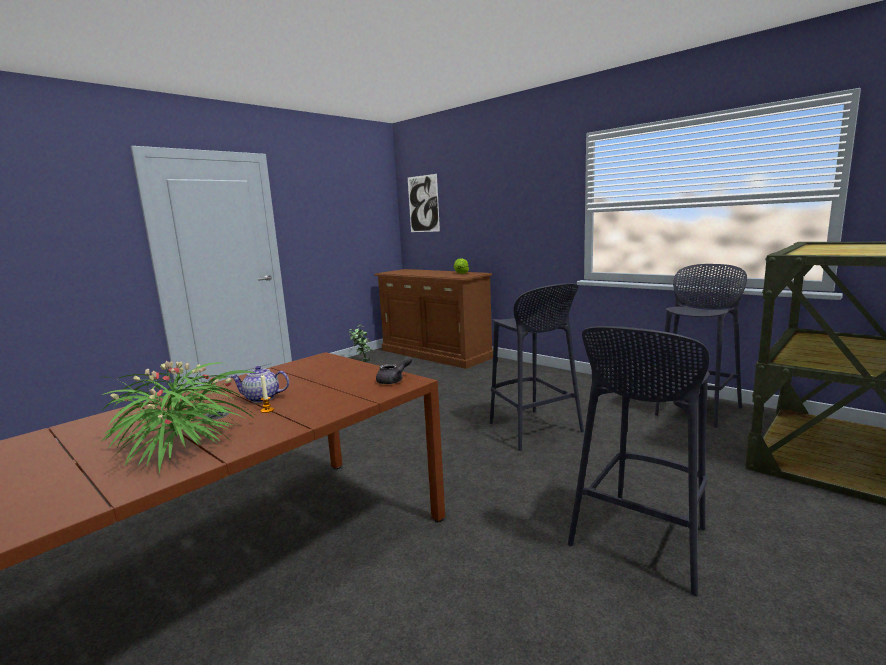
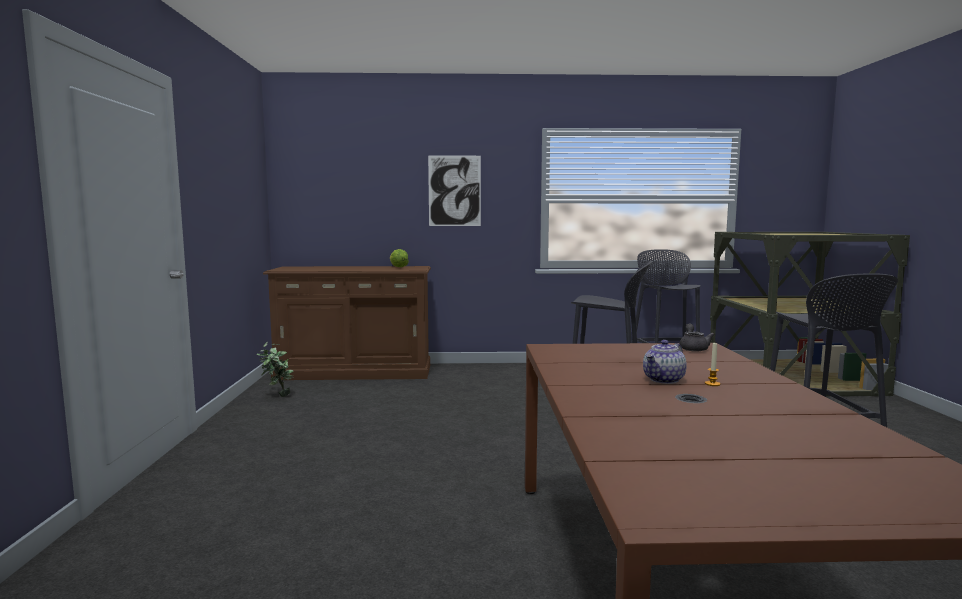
camera: 45 degrees left, 5 degrees down
potted plant [102,361,255,474] -> none
picture [408,174,440,232] -> picture moved to [428,155,481,226]

